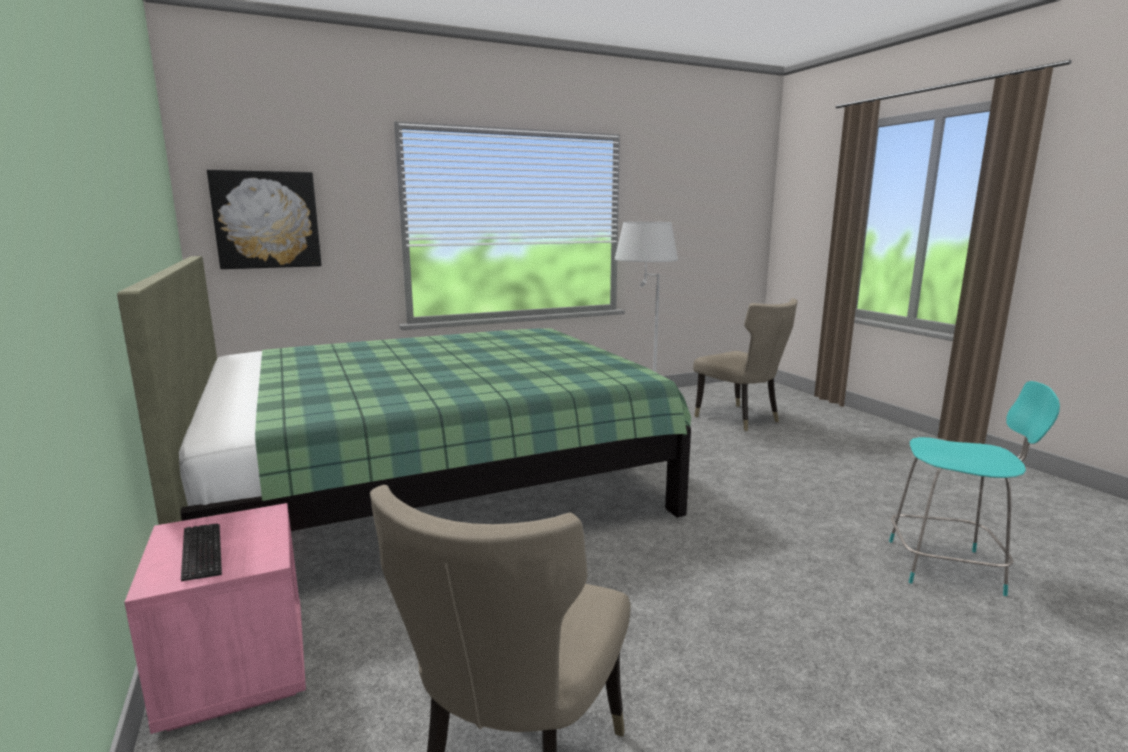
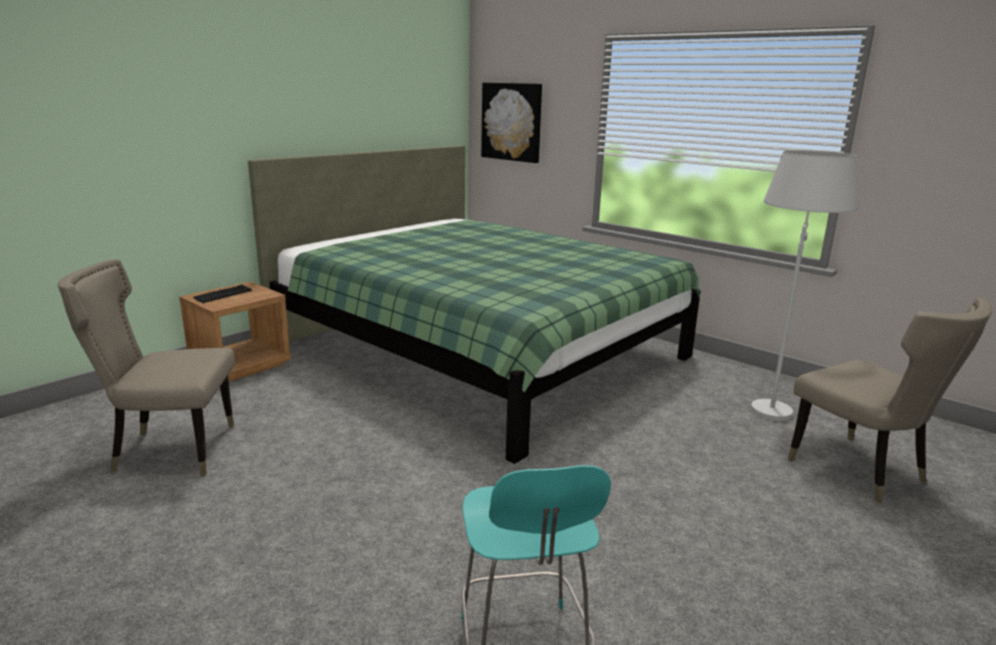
camera: 65 degrees right, 5 degrees up
pink nightstand [124,503,306,734] -> brown nightstand [179,282,291,382]
beige chair [693,298,798,431] -> beige chair turned 60 degrees counterclockwise [788,297,992,503]

